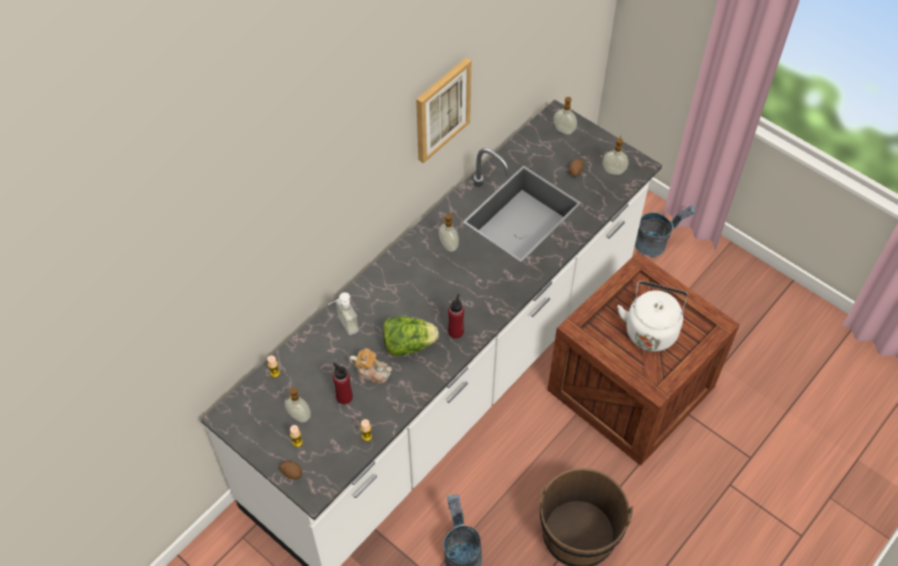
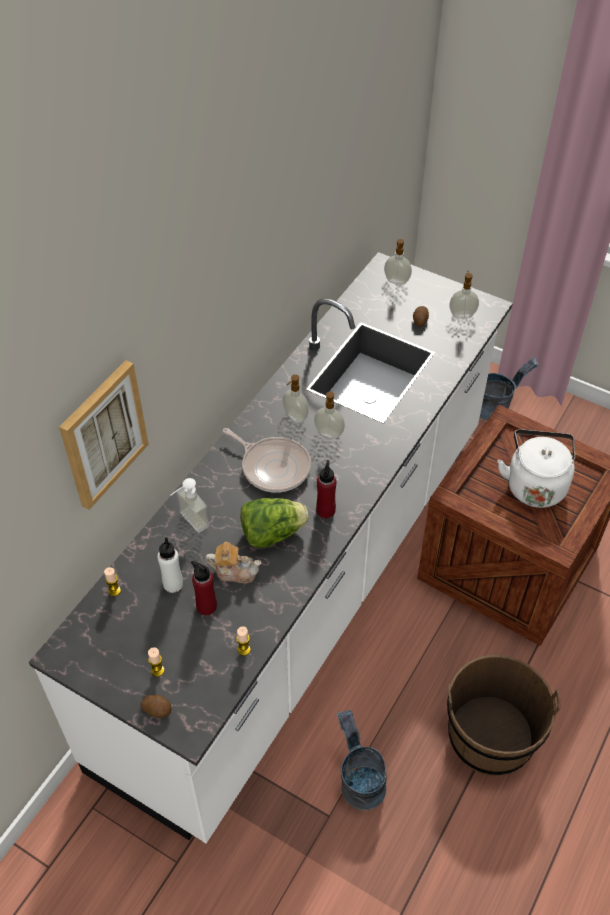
camera: 10 degrees left, 5 degrees down
soap dispenser [285,387,311,423] -> soap dispenser moved to [314,392,345,439]
picture [416,58,472,163] -> picture moved to [59,360,149,510]
none -> white bottle [157,537,183,593]
none -> frying pan [223,428,311,493]

